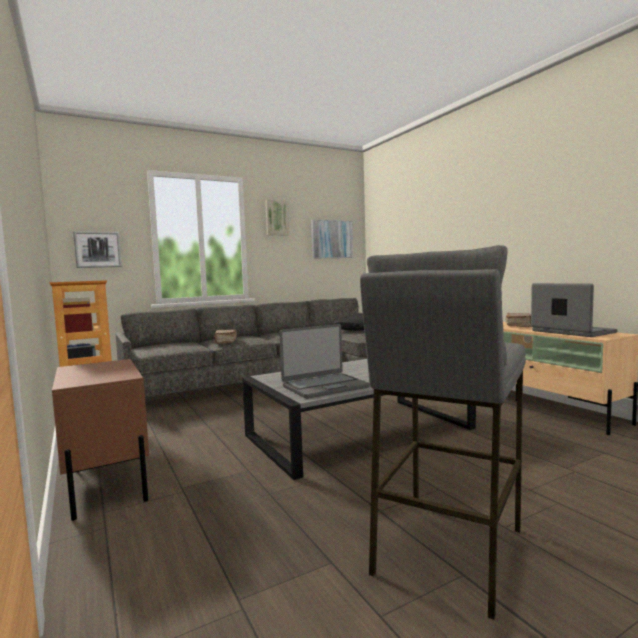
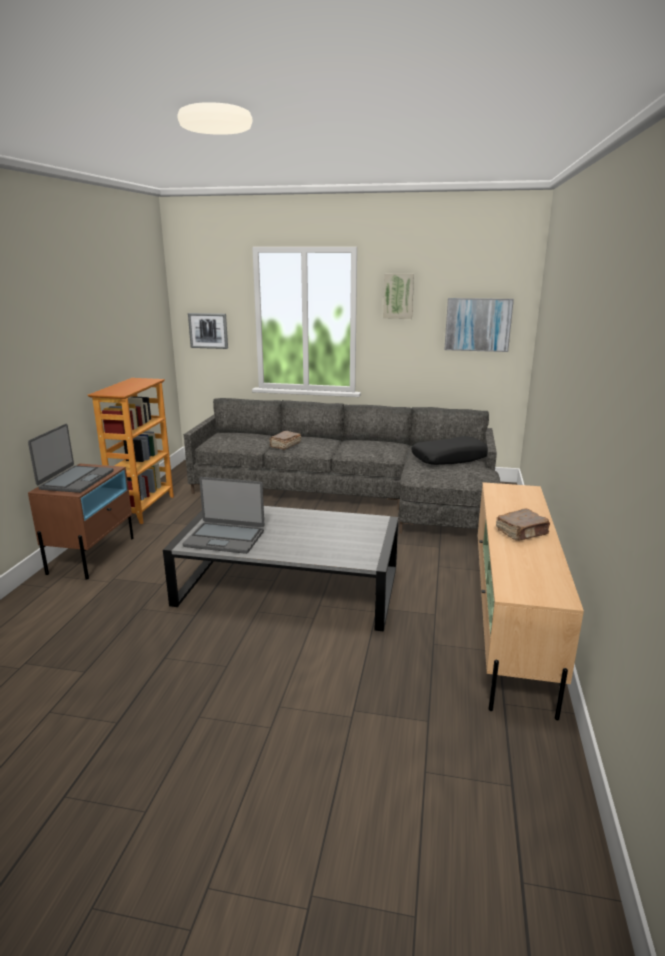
camera: 40 degrees right, 15 degrees up
grey stool [360,245,526,620] -> none
laptop [531,283,617,337] -> laptop moved to [28,424,114,493]

